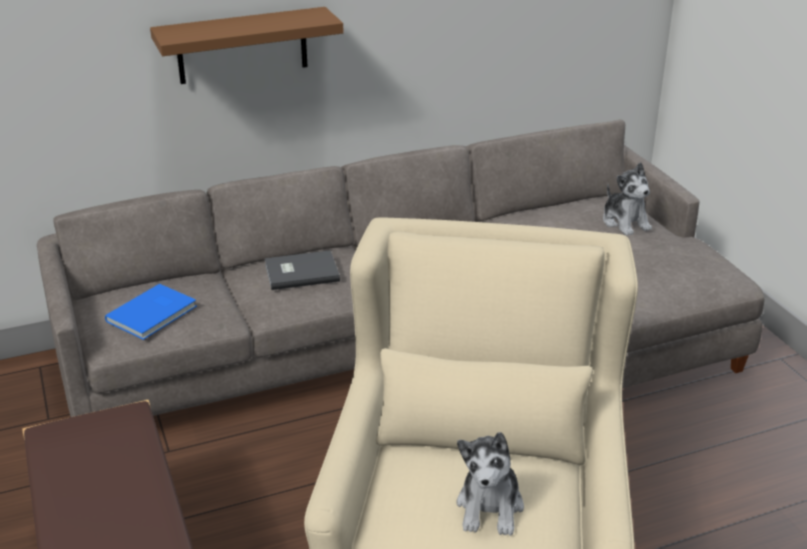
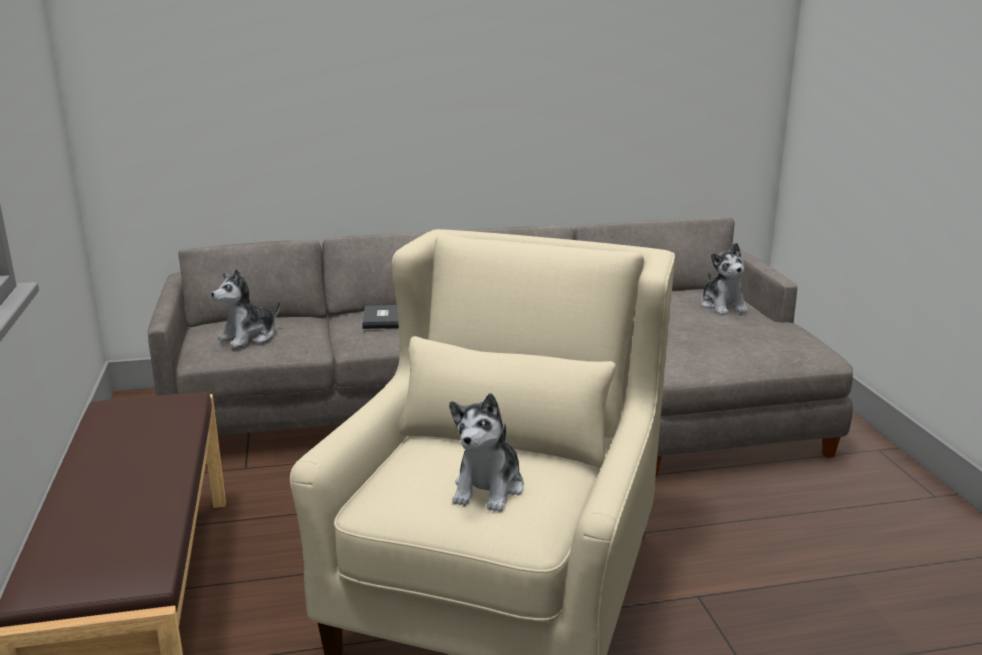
camera: 10 degrees right, 10 degrees down
blue book [105,284,197,340] -> plush toy [211,269,280,348]
brown shelf [150,7,344,84] -> none

